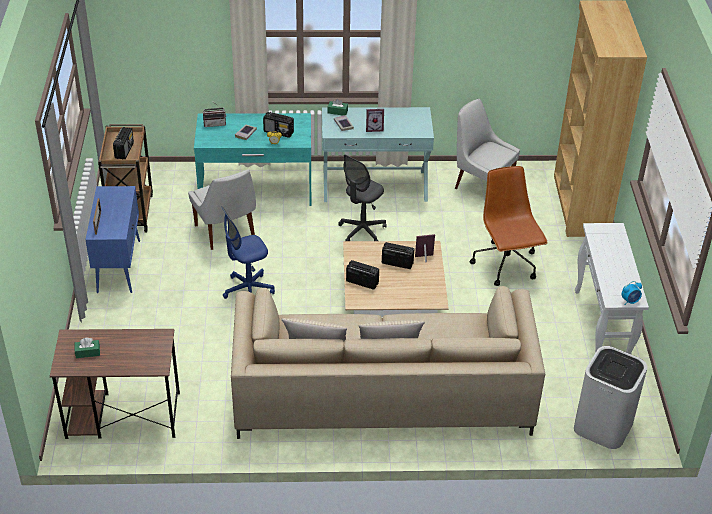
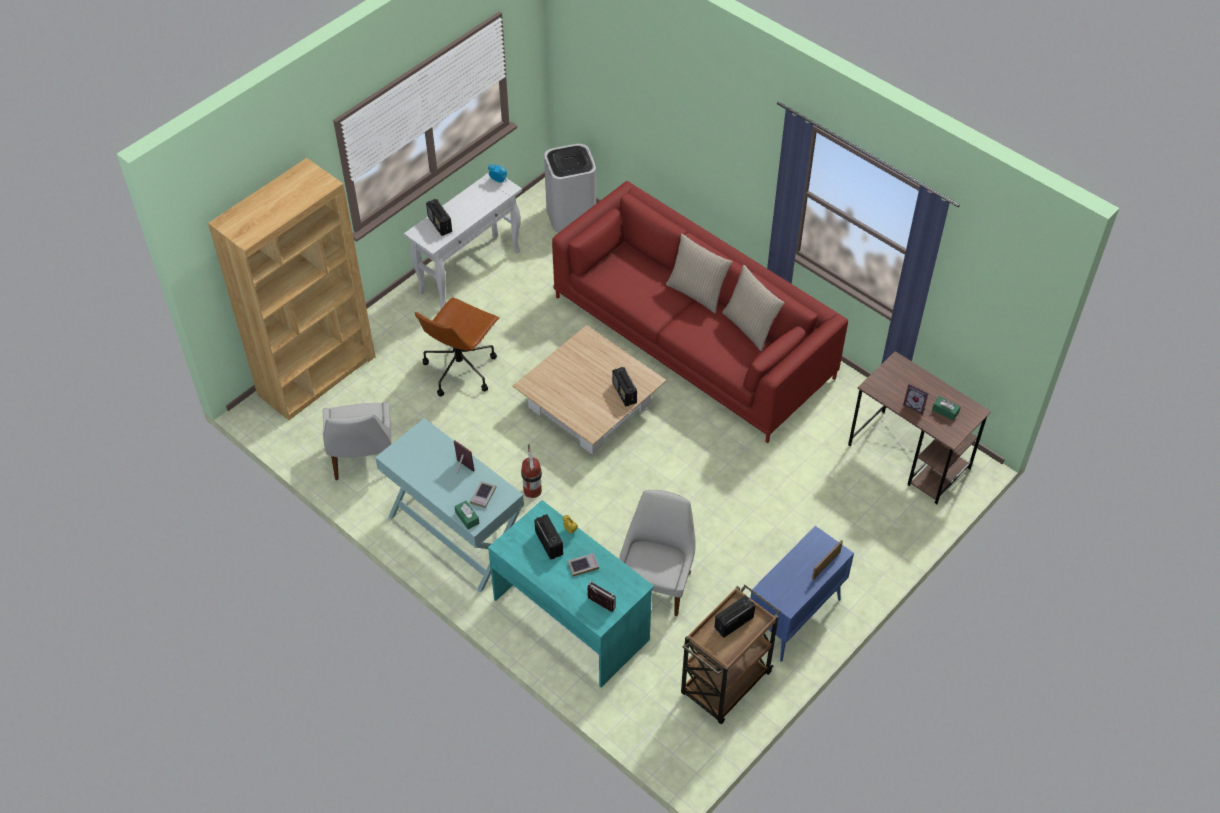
camera: 135 degrees left, 10 degrees up
blue office chair [222,207,275,299] -> none
beige sofa [231,286,545,439] -> red sofa [552,181,848,443]
grey office chair [338,155,386,241] -> fire extinguisher [521,444,542,498]
radio [382,242,414,269] -> radio moved to [426,199,452,236]
picture frame [415,234,435,263] -> picture frame moved to [903,384,929,415]

